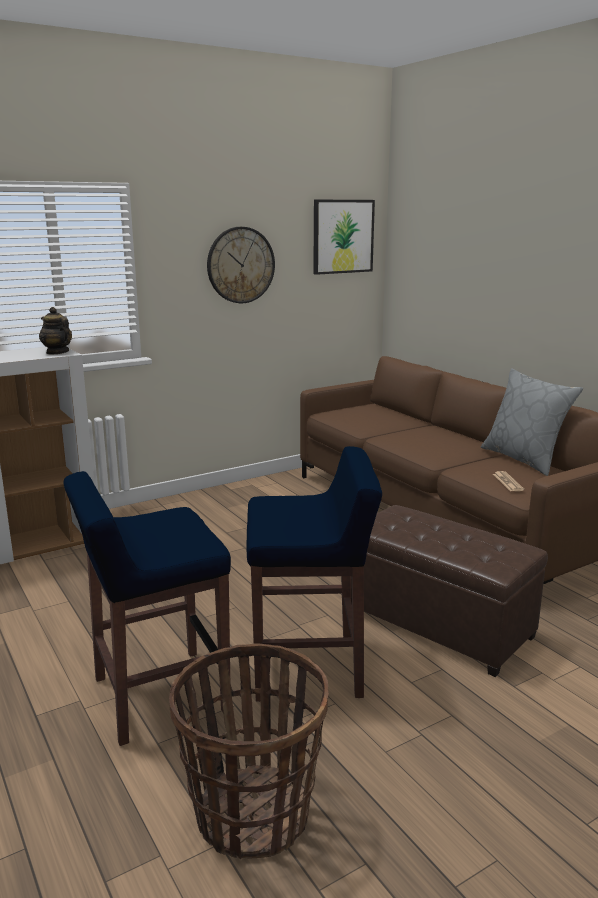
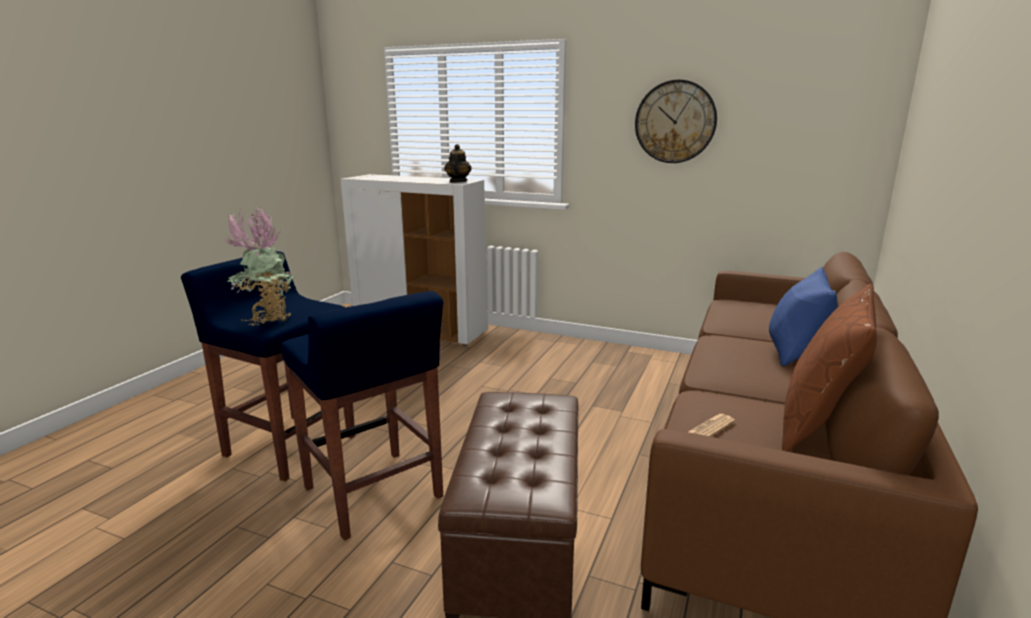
camera: 55 degrees right, 0 degrees up
basket [169,644,329,859] -> none
picture [313,200,375,275] -> none
grey pillow [481,368,583,476] -> brown pillow [782,284,877,452]
none -> potted plant [224,207,295,326]
none -> blue pillow [769,267,838,367]

